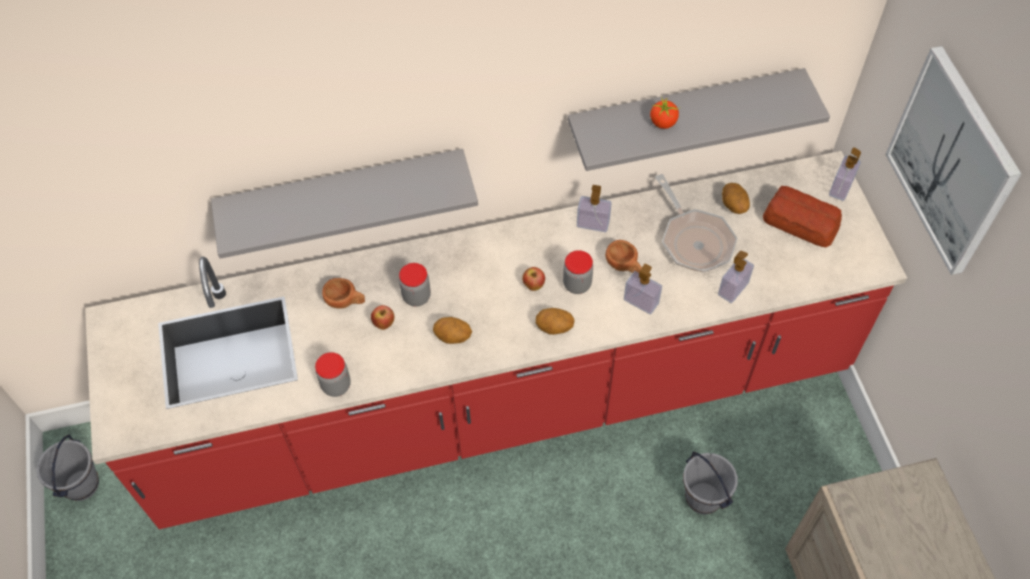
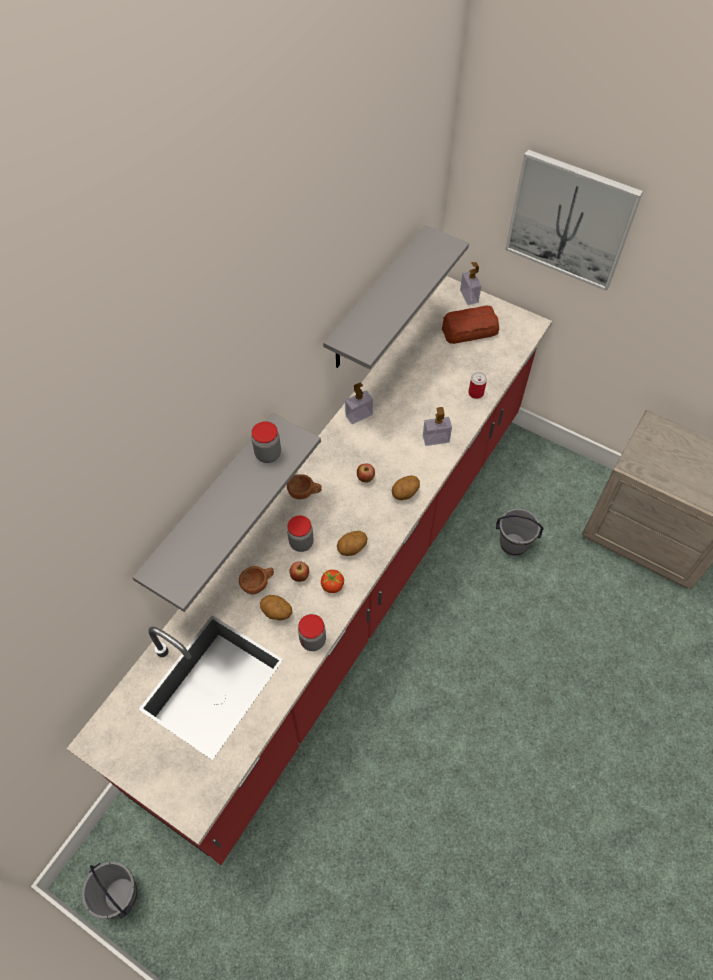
camera: 45 degrees left, 0 degrees up
jar [563,250,593,294] -> jar moved to [252,421,281,463]
brown cup [605,240,642,273] -> brown cup moved to [287,474,322,499]
tomato [650,96,680,129] -> tomato moved to [321,570,344,593]
frying pan [655,174,737,273] -> none
soap dispenser [718,251,754,303] -> can [468,372,487,399]
potato [722,183,750,214] -> potato moved to [260,595,293,620]

